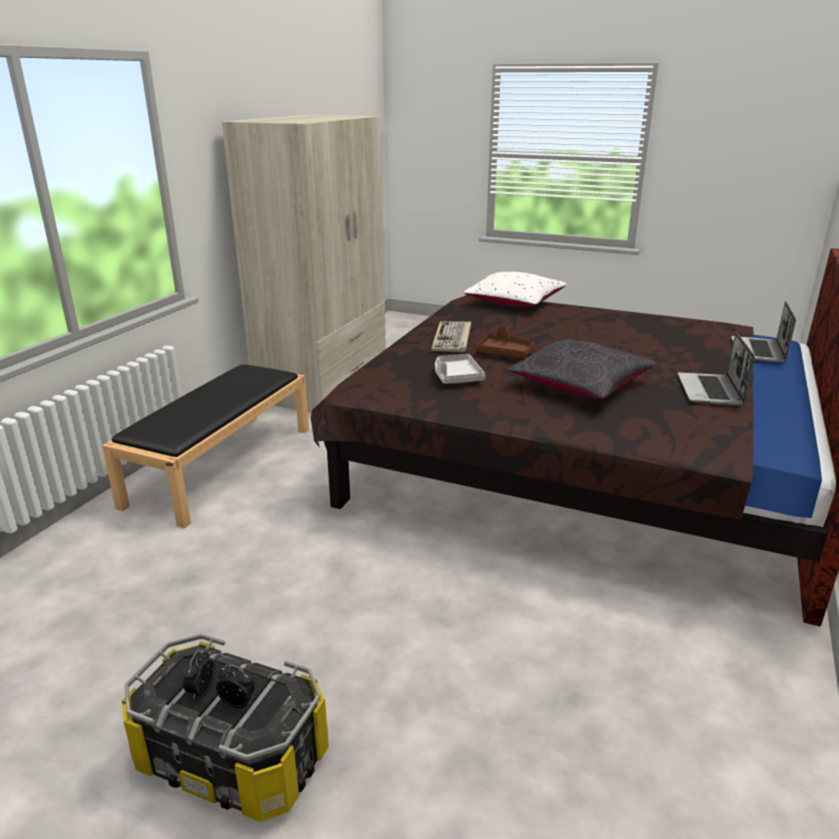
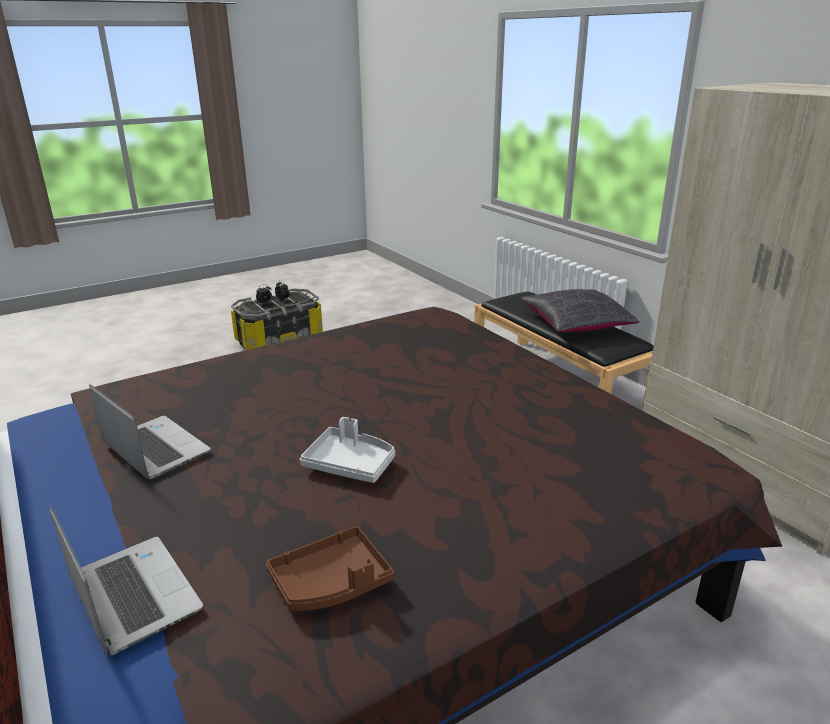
camera: 125 degrees right, 0 degrees up
keyboard [431,321,471,353] -> none
grey tray [435,354,485,384] -> grey tray moved to [300,417,395,483]
white pillow [464,272,566,306] -> none
brown tray [475,326,534,358] -> brown tray moved to [266,526,394,611]
black pillow [508,339,656,399] -> black pillow moved to [521,289,639,332]

